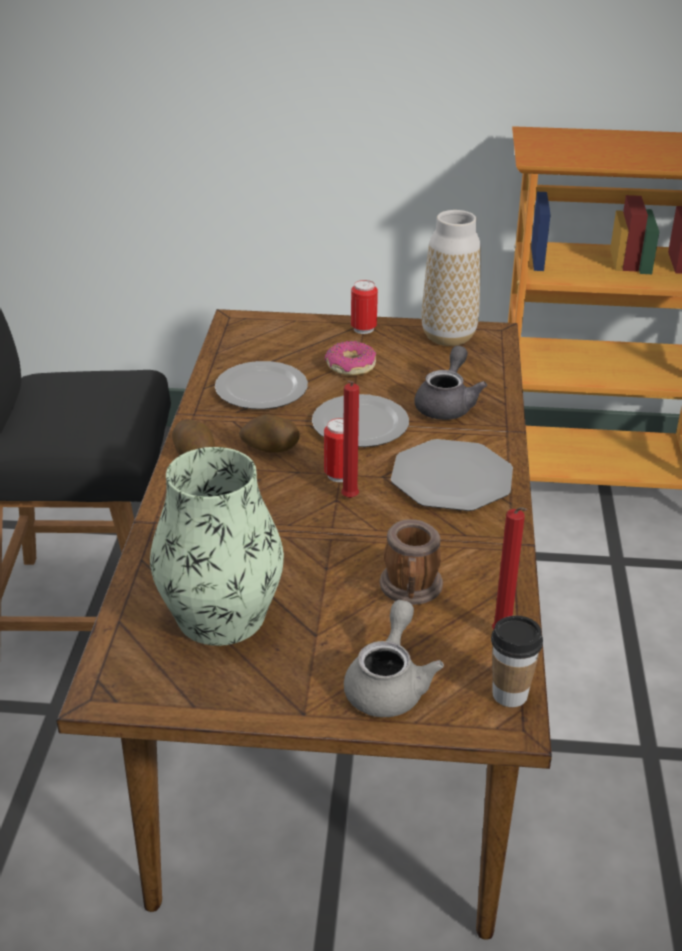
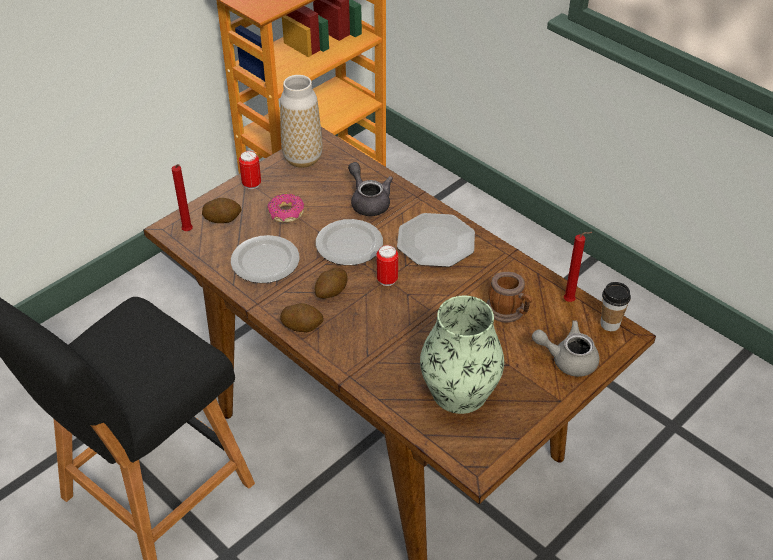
camera: 50 degrees left, 10 degrees up
red candle [341,380,359,498] -> red candle moved to [171,164,193,231]
grey teapot [344,600,444,717] -> grey teapot turned 45 degrees counterclockwise [532,321,599,377]
none -> potato [202,198,242,223]

